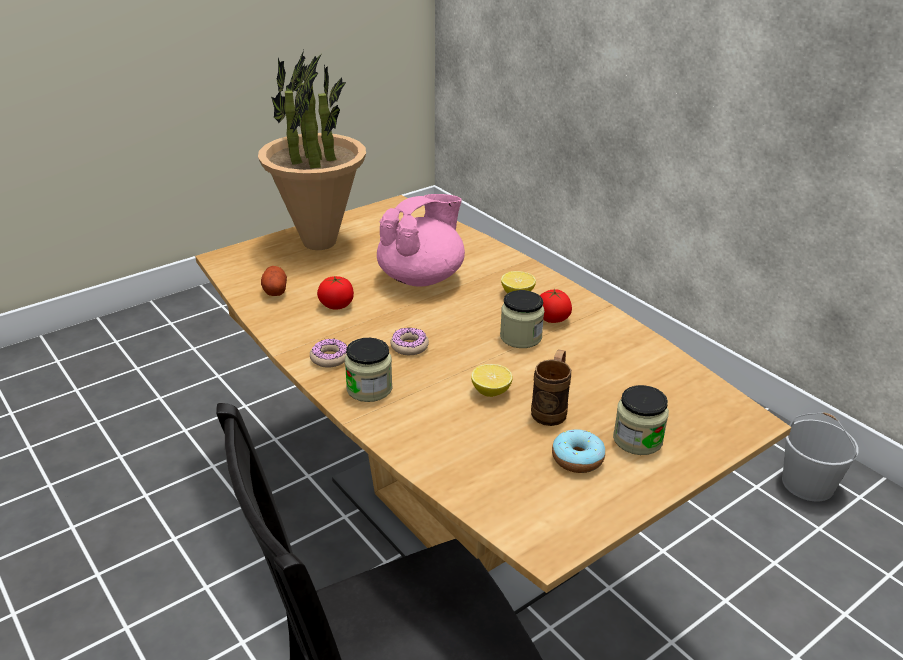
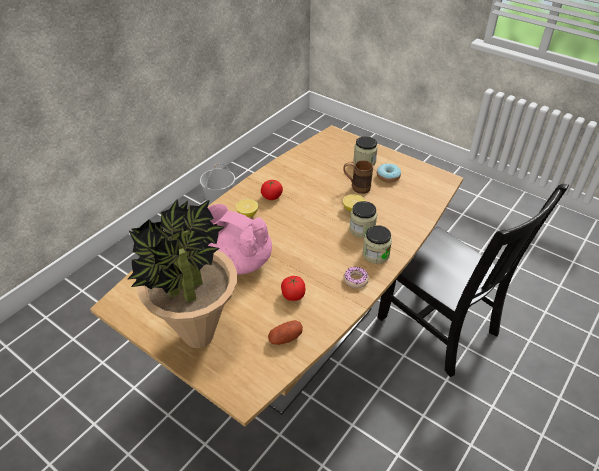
camera: 105 degrees left, 10 degrees up
donut [390,327,429,355] -> none
jar [500,290,544,348] -> jar moved to [349,201,377,238]

